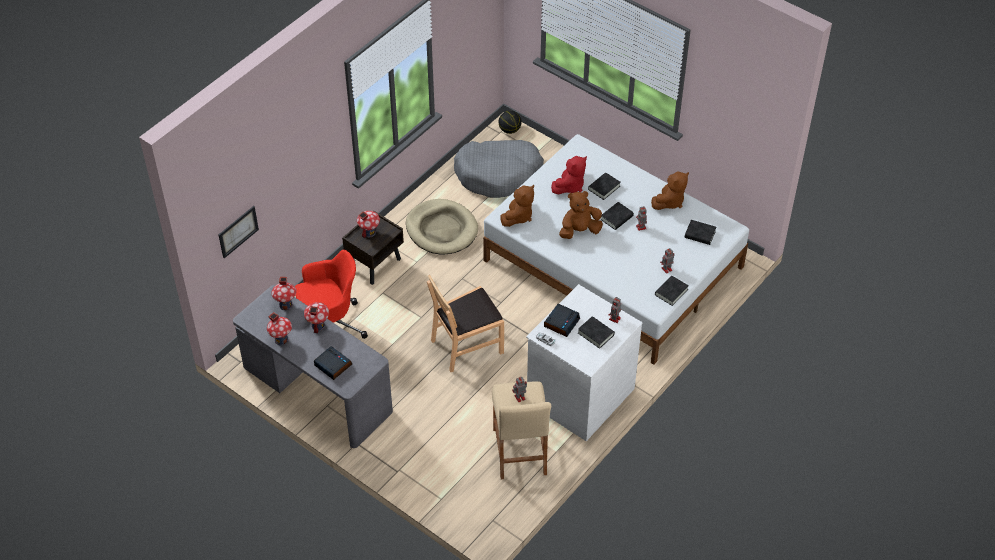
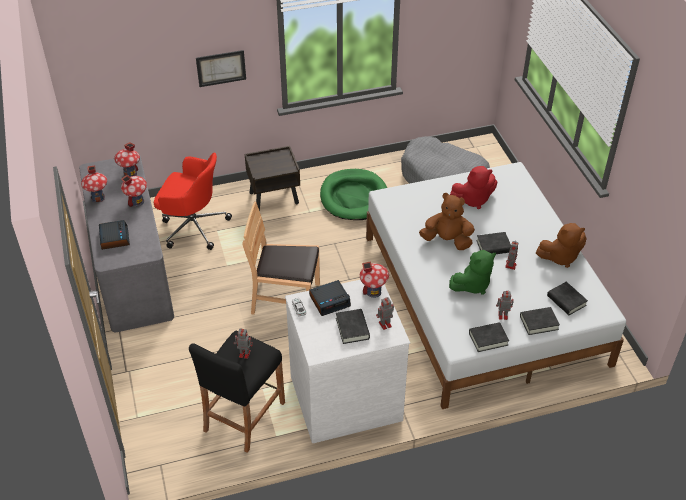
camera: 35 degrees right, 5 degrees down
picture [218,206,259,258] -> picture moved to [196,50,246,87]
toy house [357,211,380,238] -> toy house moved to [360,261,389,298]
beige dog bed [406,199,478,255] -> green dog bed [320,169,387,220]
beige stool [492,381,551,479] -> black stool [189,331,285,453]
basketball [499,111,521,134] -> none
brown plush toy [500,185,534,227] -> none
black book [588,173,621,200] -> black book moved to [520,307,560,335]
none -> green plush toy [449,250,496,295]

